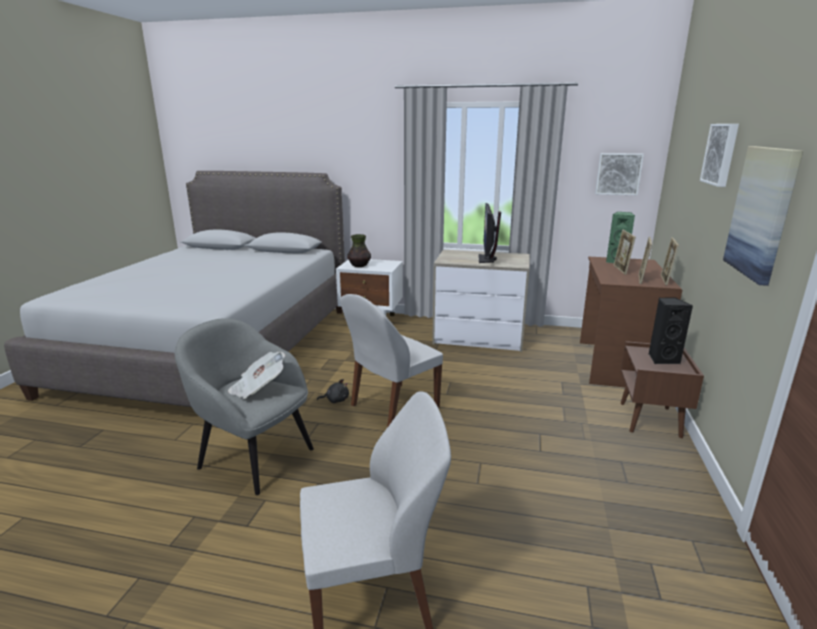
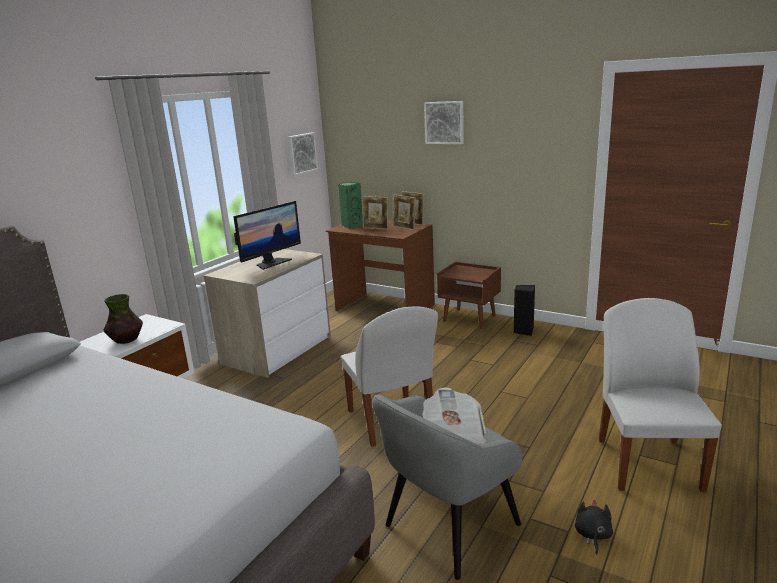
camera: 70 degrees left, 0 degrees up
black plush toy [317,379,349,403] -> black plush toy moved to [575,500,613,555]
monitor [478,203,501,263] -> monitor turned 75 degrees counterclockwise [233,201,301,270]
black speaker [648,298,693,364] -> black speaker moved to [513,285,535,336]
picture [723,146,803,286] -> none

